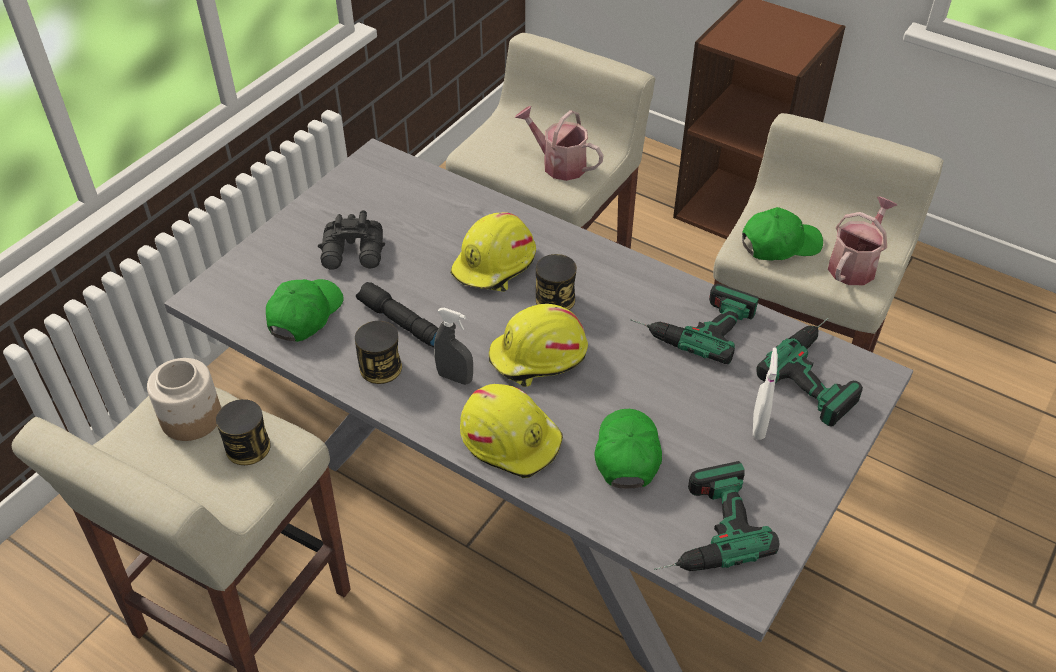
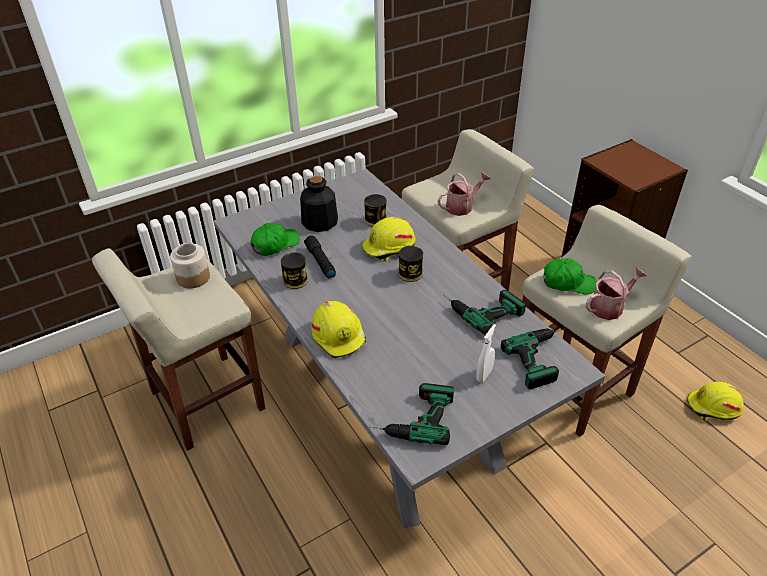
camera: 25 degrees right, 5 degrees down
can [216,399,271,465] -> can moved to [364,194,387,227]
black binoculars [318,210,385,270] -> bottle [300,176,338,232]
grey spray bottle [434,308,473,385] -> none
yellow hard hat [489,304,588,387] -> yellow hard hat moved to [687,382,744,421]
watering can [515,106,604,181] -> watering can turned 90 degrees clockwise [438,172,491,216]
green cap [595,409,662,489] -> none

